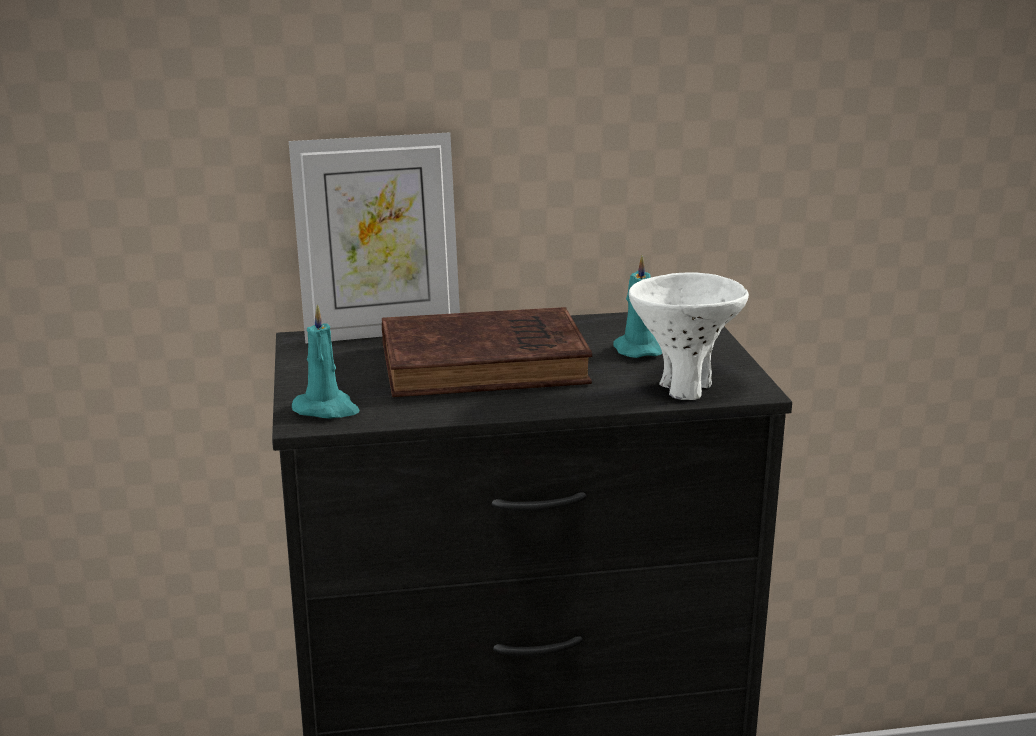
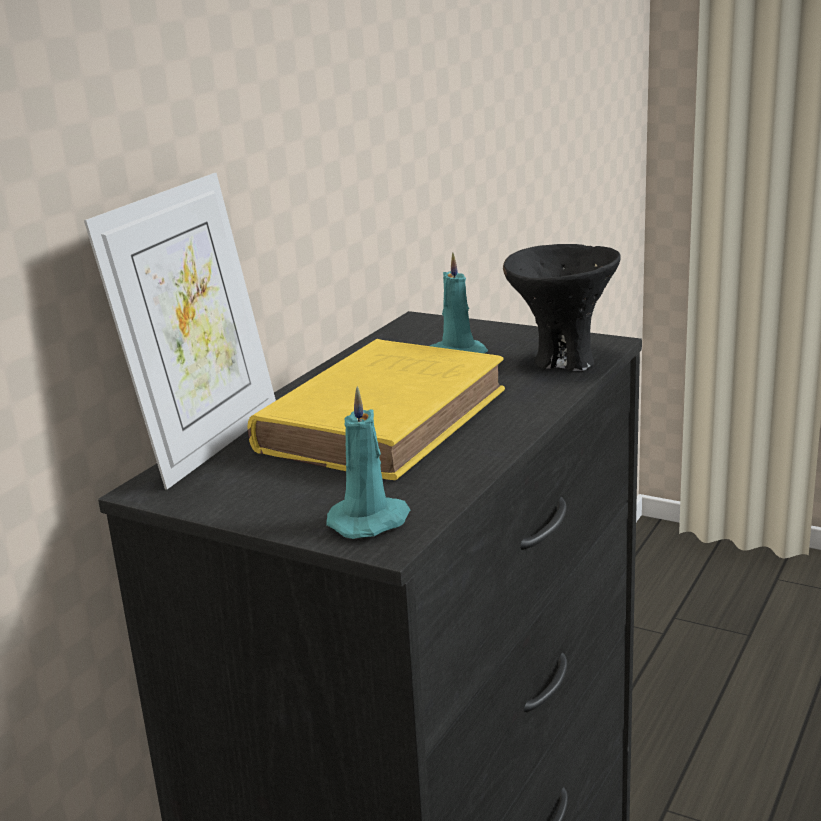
camera: 50 degrees left, 0 degrees up
brown book [382,307,592,397] -> yellow book [248,339,505,480]
white bowl [629,272,749,400] -> black bowl [503,244,621,371]

